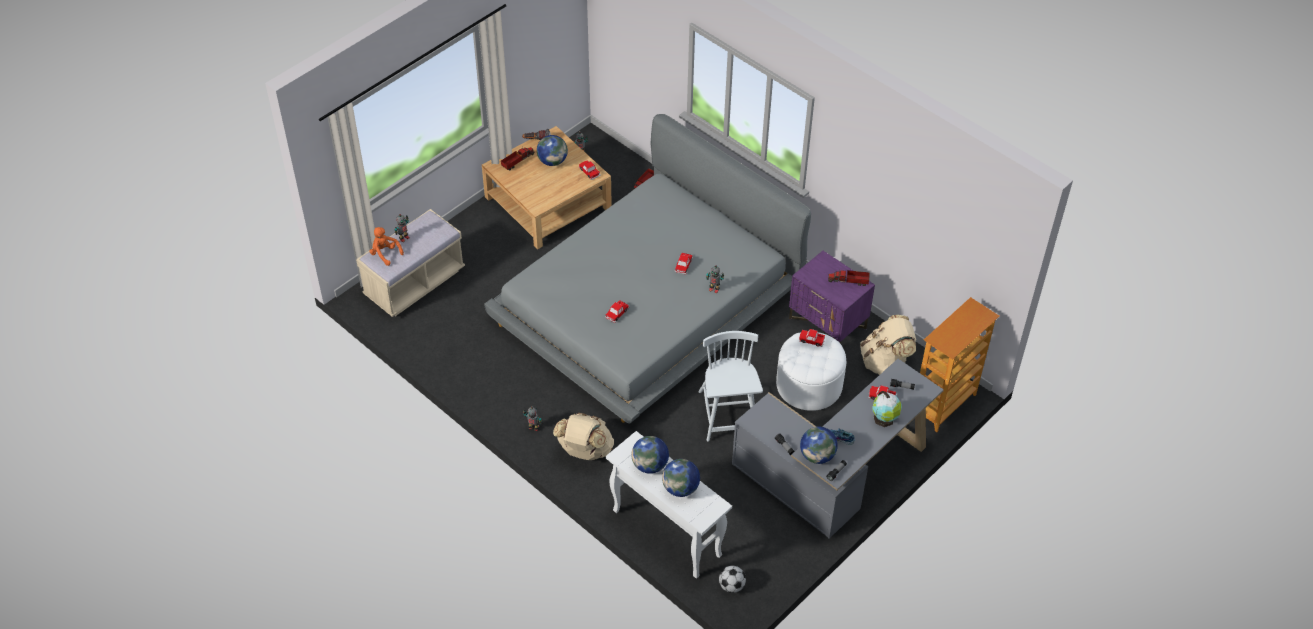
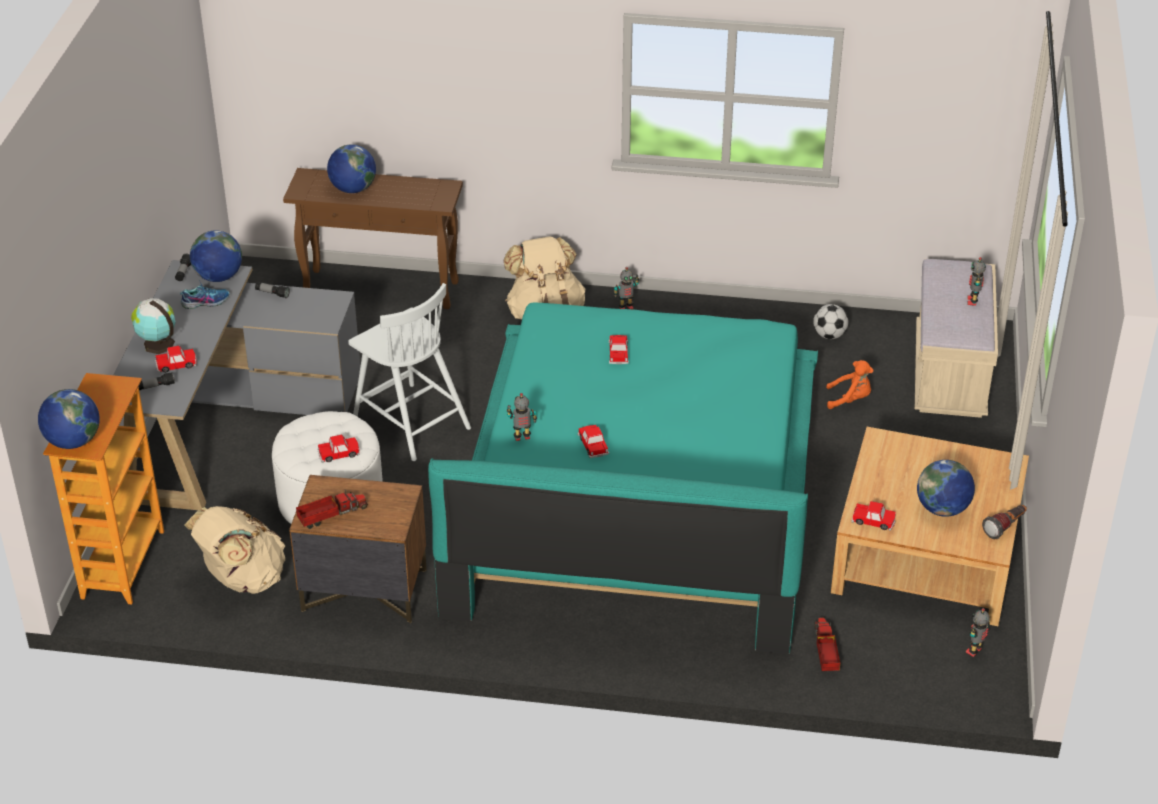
camera: 145 degrees right, 10 degrees down
orange plush toy [369,227,404,266] -> orange plush toy moved to [826,360,873,409]
grey bed [484,114,811,424] -> turquoise bed [428,302,818,655]
toy truck [501,146,535,171] -> none
white console table [606,431,732,579] -> brown console table [283,168,463,309]
globe [631,436,669,474] -> globe moved to [38,389,100,449]
football [719,566,746,593] -> football moved to [813,304,848,339]
purple nightstand [789,251,875,344] -> brown nightstand [289,475,427,623]

